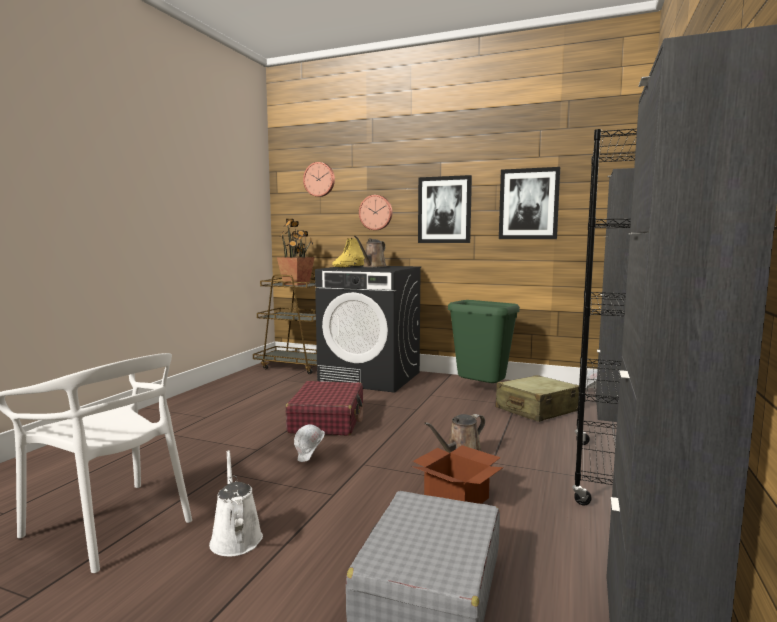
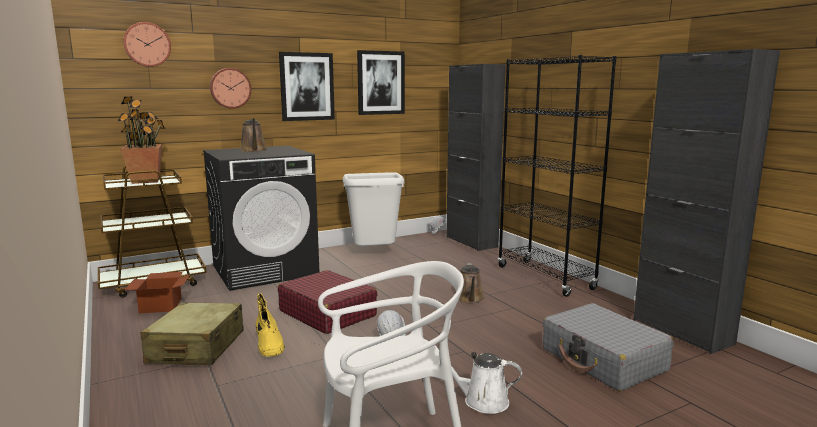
camera: 50 degrees left, 5 degrees up
yellow boot [332,238,365,267] -> yellow boot moved to [256,293,285,357]
cardboard box [412,445,503,504] -> cardboard box moved to [124,272,190,313]
green trash can [448,300,520,383] -> white trash can [343,172,404,246]
beige suitcase [496,375,579,422] -> beige suitcase moved to [140,302,244,365]

